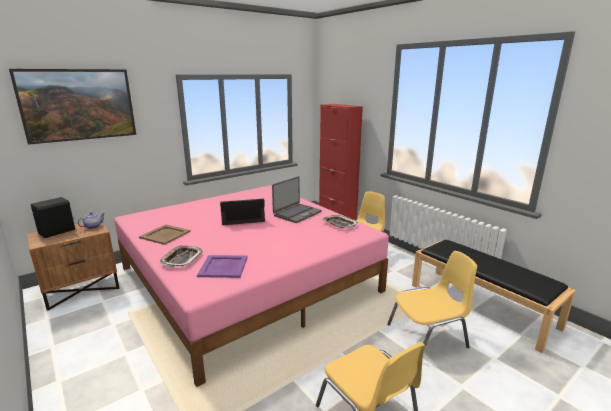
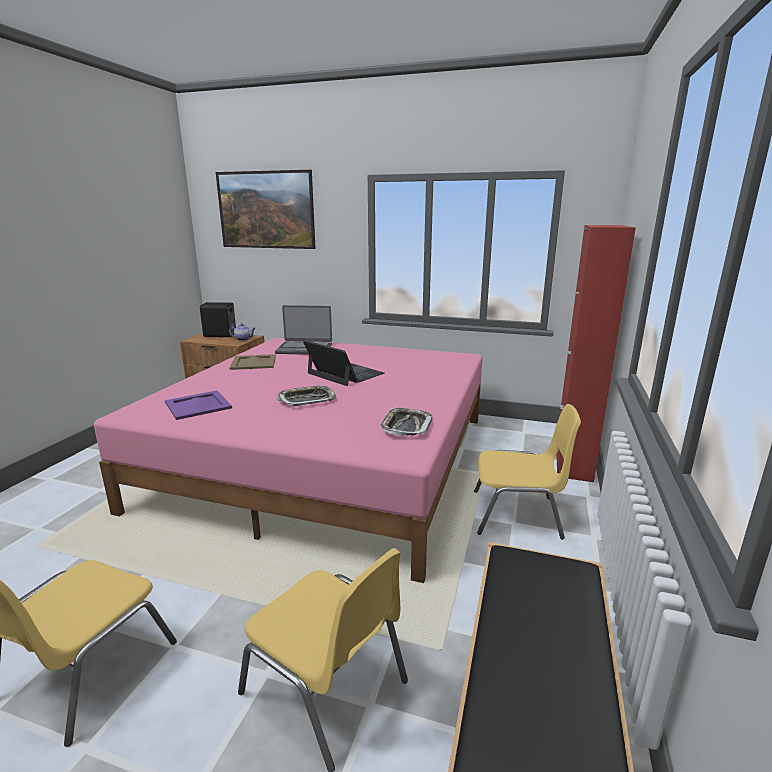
camera: 55 degrees right, 0 degrees up
tray [160,245,202,267] -> tray moved to [277,385,336,406]
laptop [272,176,322,223] -> laptop moved to [275,305,332,355]

